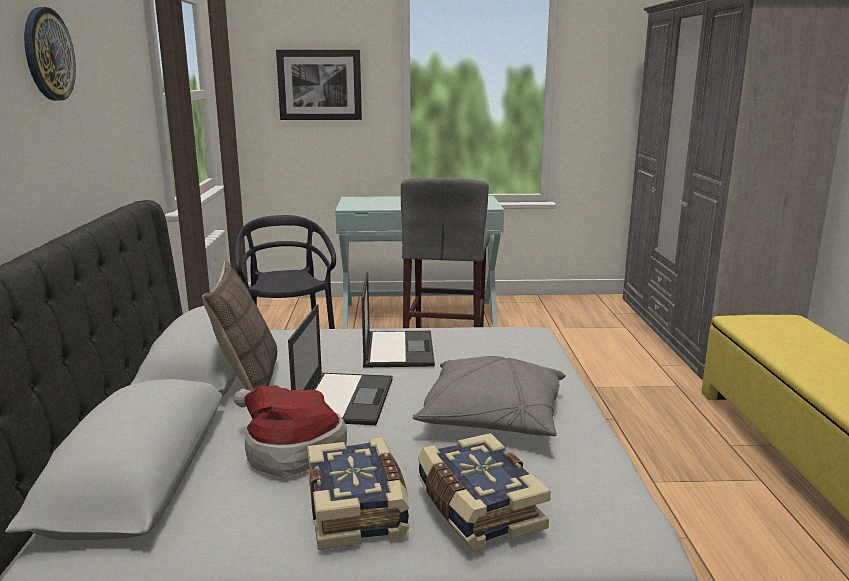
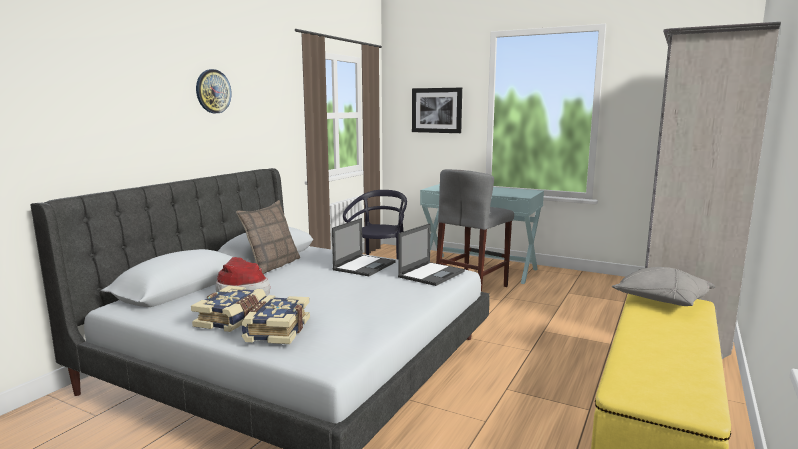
camera: 30 degrees right, 5 degrees down
laptop [288,304,392,425] -> laptop moved to [398,223,465,286]
grey pillow [413,356,566,436] -> grey pillow moved to [612,267,716,306]

